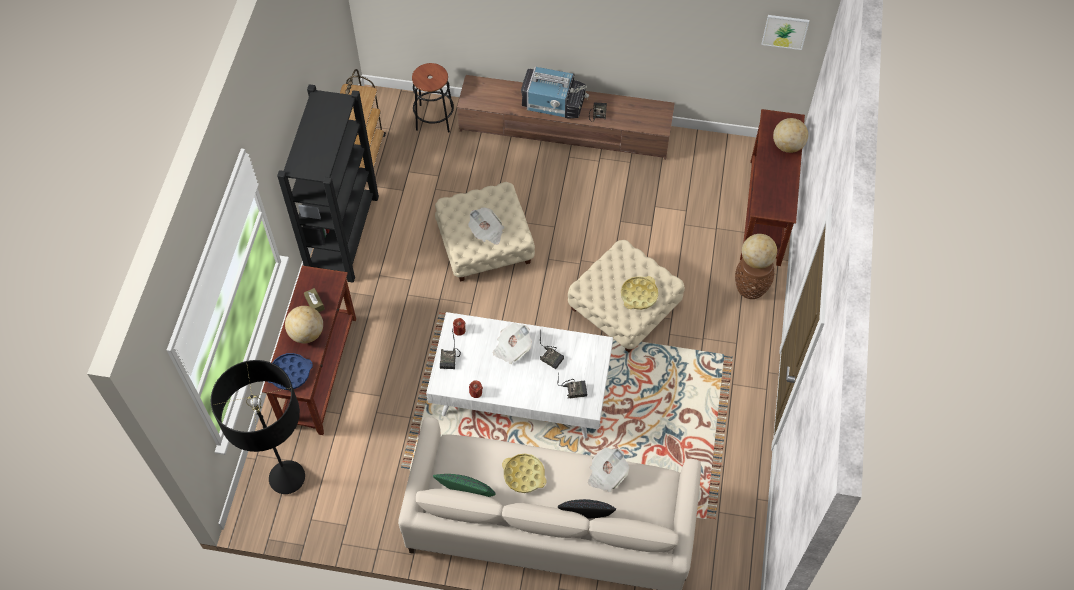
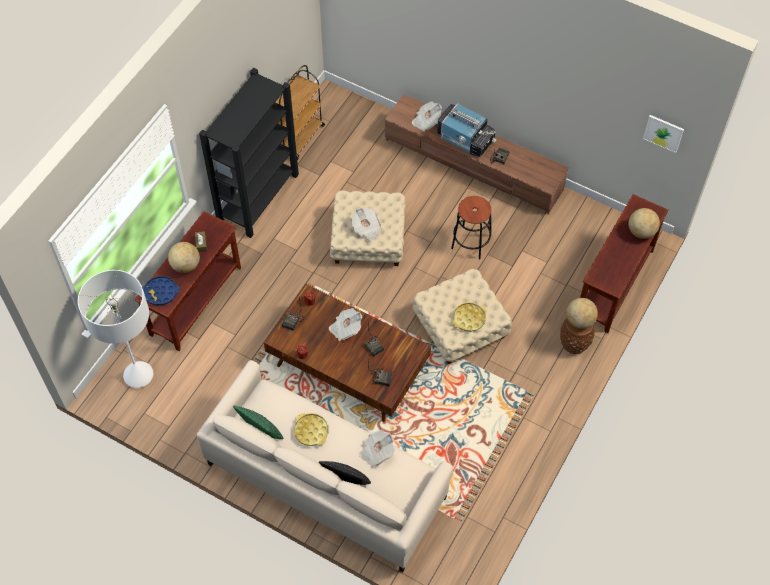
camera: 20 degrees right, 0 degrees up
black floor lamp [211,360,305,494] -> white floor lamp [78,270,153,388]
black stool [412,63,454,133] -> black stool moved to [451,196,491,259]
white coffee table [426,312,613,439] -> brown coffee table [264,283,431,422]
none -> newspaper [412,102,442,132]

